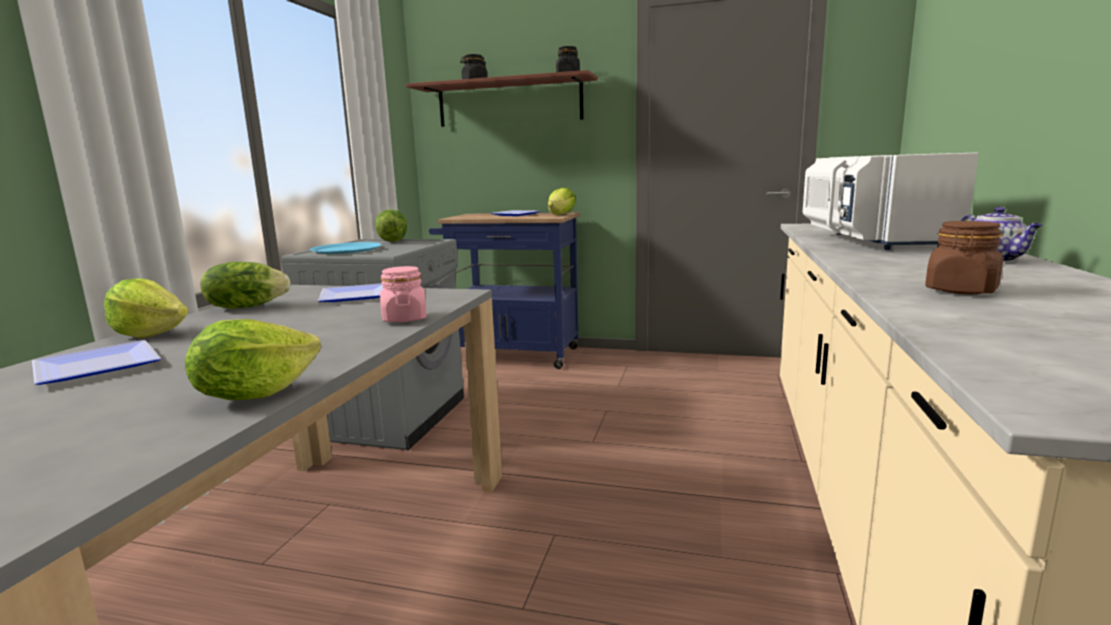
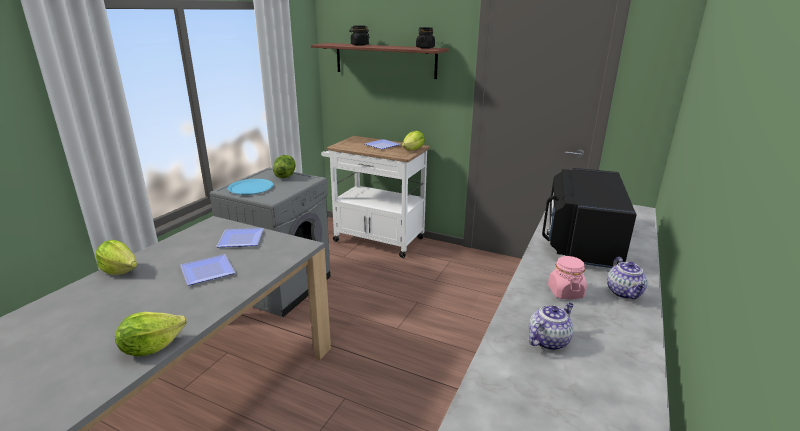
camera: 10 degrees right, 10 degrees up
plate [32,340,161,385] -> plate moved to [180,254,236,285]
lettuce [201,262,291,309] -> none
pink jar [380,266,427,322] -> pink jar moved to [548,256,587,299]
blue cart [429,212,580,369] -> white cart [321,136,430,258]
white microwave [803,153,979,250] -> black microwave [542,168,637,268]
brown jar [925,221,1003,295] -> teapot [529,303,574,350]

